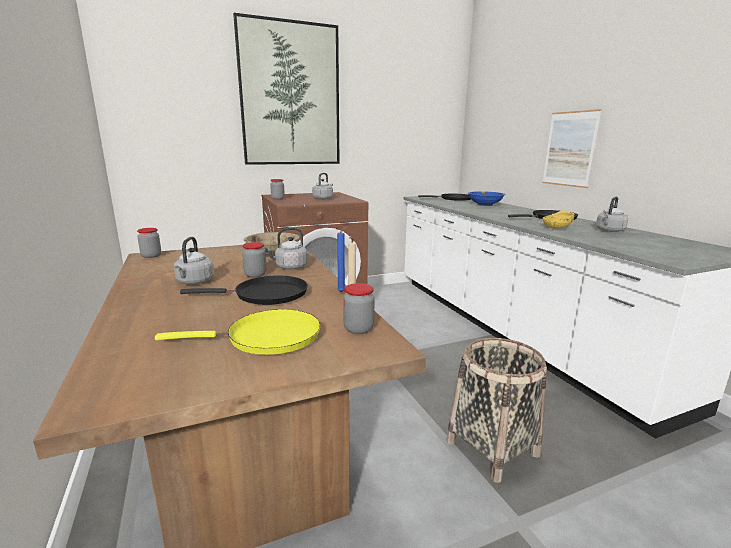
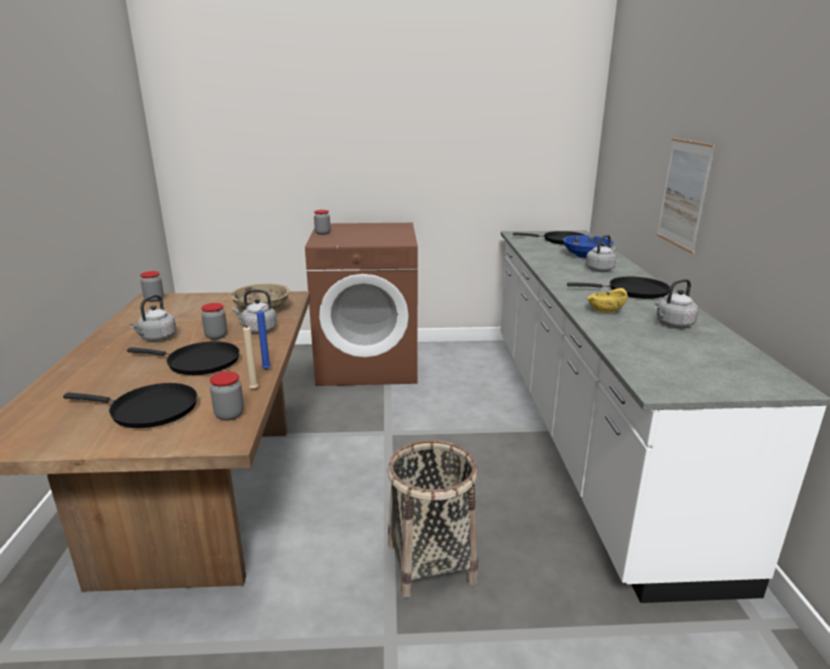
camera: 20 degrees right, 5 degrees up
yellow frying pan [155,309,321,355] -> black frying pan [63,383,197,428]
picture [233,13,340,165] -> none
grey kettle [312,173,333,200] -> grey kettle moved to [586,235,616,272]

